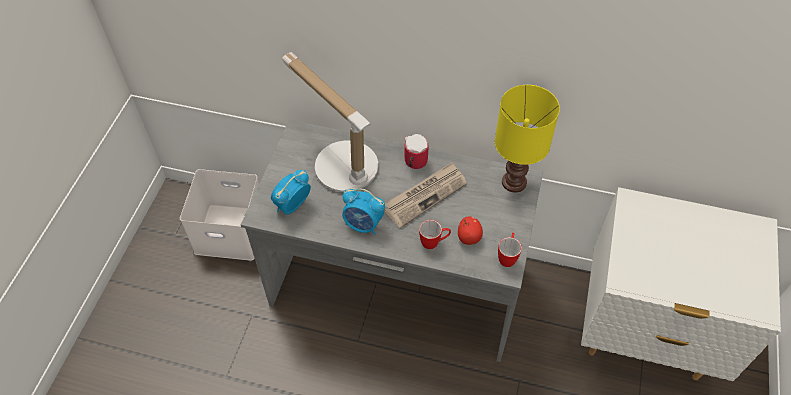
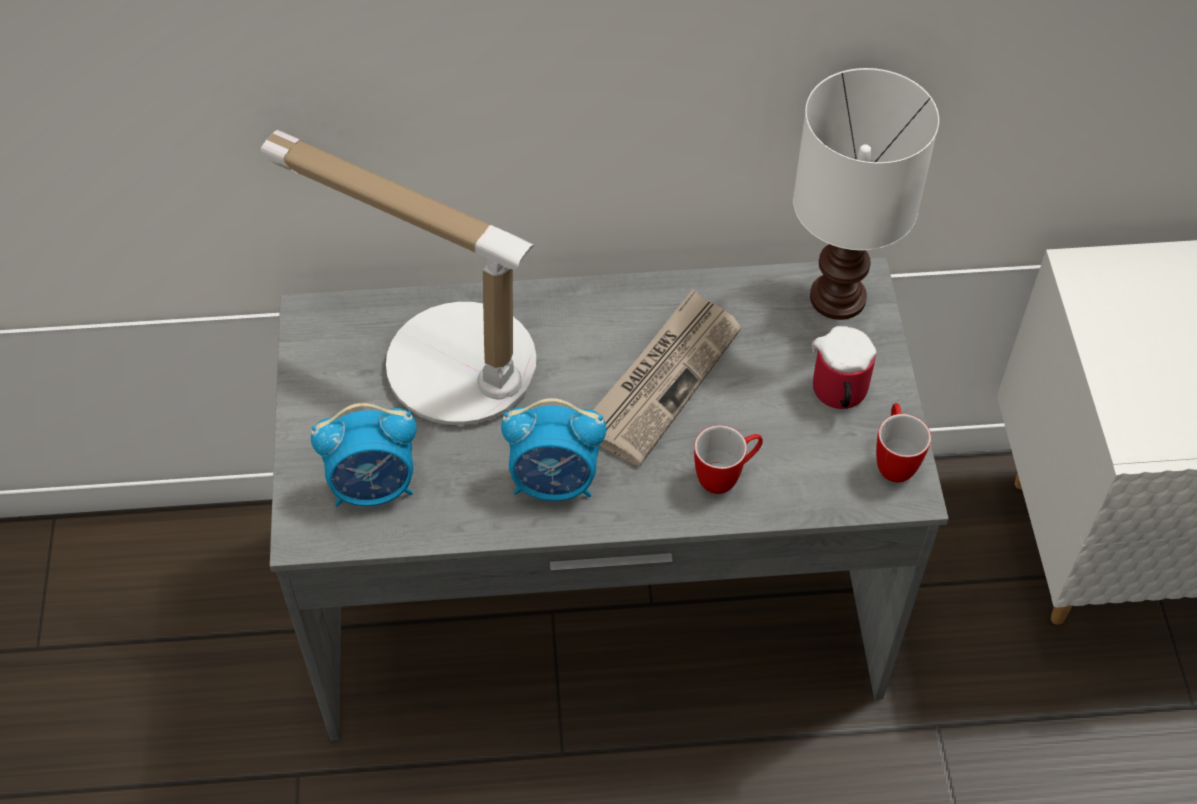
camera: 20 degrees left, 0 degrees up
white storage box [180,169,259,261] -> none
alarm clock [271,170,311,215] -> alarm clock turned 120 degrees counterclockwise [311,403,417,507]
mug [405,134,428,169] -> mug moved to [812,326,876,409]
apple [458,217,483,245] -> none
yellow table lamp [495,85,560,193] -> white table lamp [793,68,939,320]

